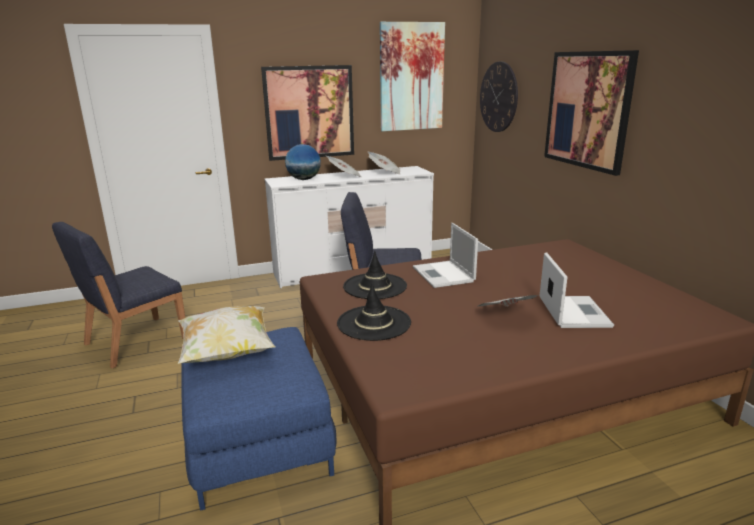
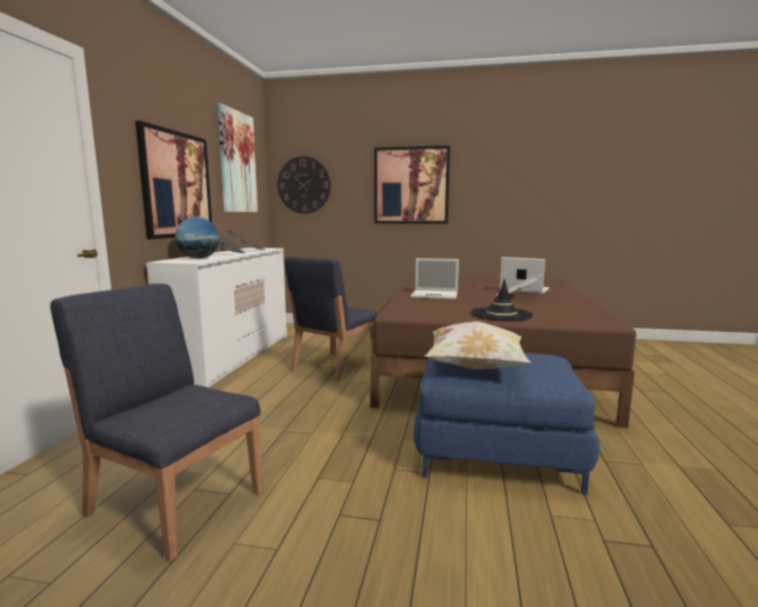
camera: 60 degrees left, 10 degrees down
blue chair [52,222,185,368] -> blue chair turned 135 degrees clockwise [50,283,263,562]
black hat [343,251,407,299] -> none

